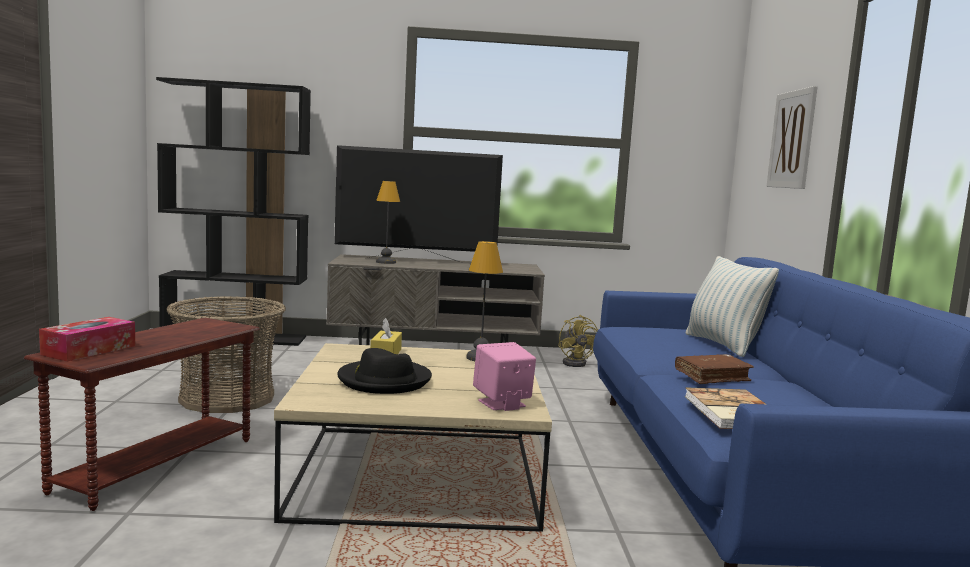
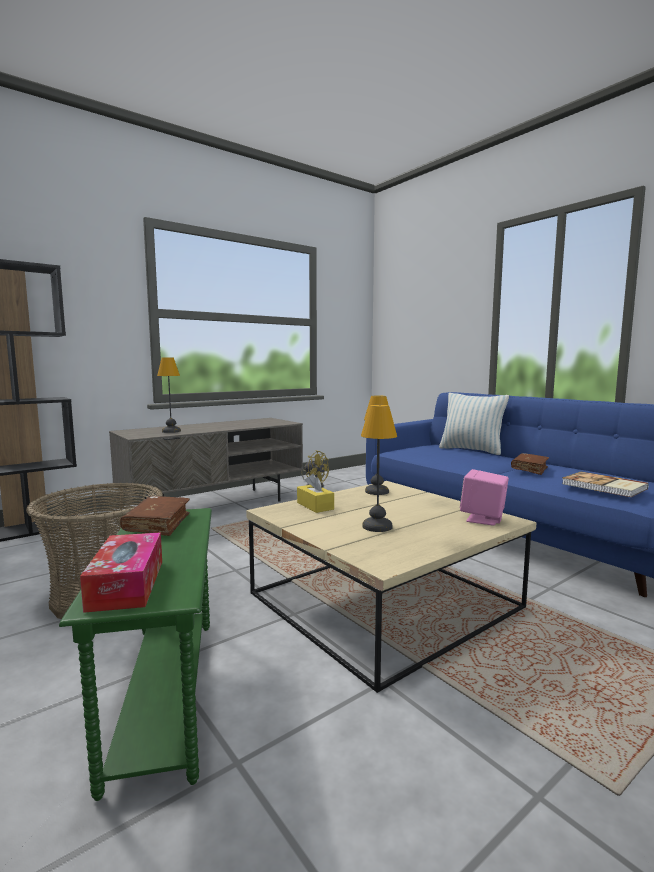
camera: 35 degrees left, 0 degrees up
brown side table [24,318,260,511] -> green side table [59,508,212,801]
television [334,145,503,262] -> none
black hat [337,348,432,394] -> table lamp [361,405,397,532]
picture [767,86,818,189] -> none
none -> brown book [120,496,190,536]

